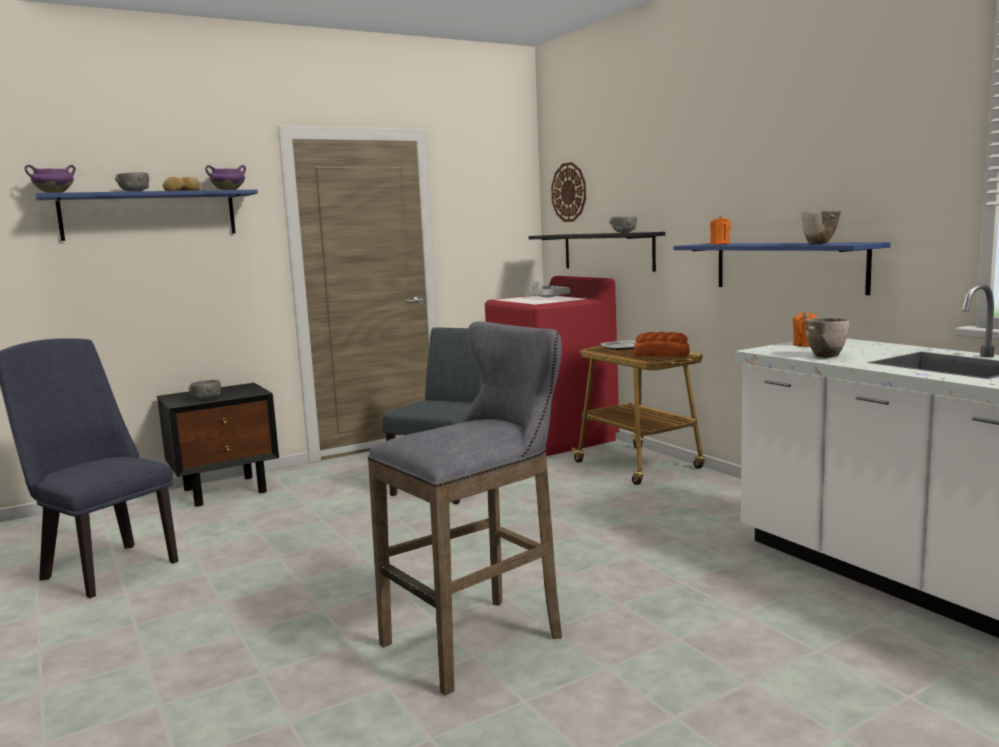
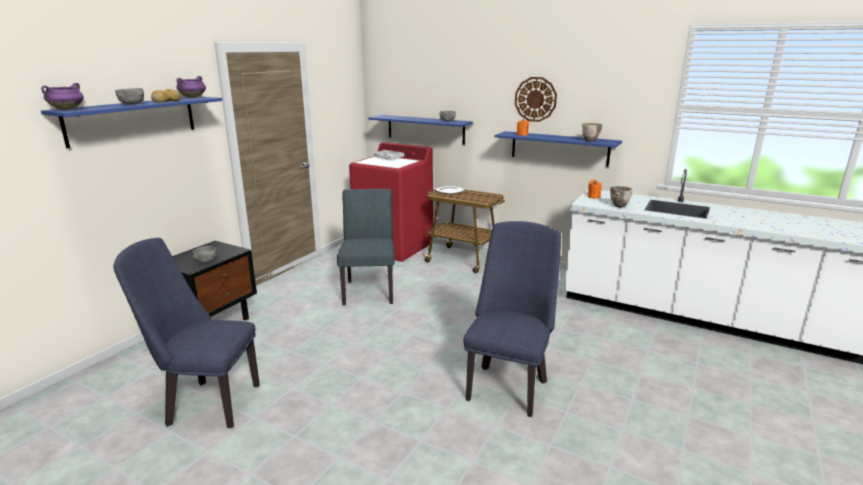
camera: 30 degrees left, 10 degrees up
grey stool [368,321,562,695] -> blue chair [463,221,561,417]
black shelf [529,232,665,272] -> blue shelf [368,115,473,145]
wall clock [551,162,586,222] -> wall clock moved to [515,77,557,122]
bread [633,332,690,356] -> none

